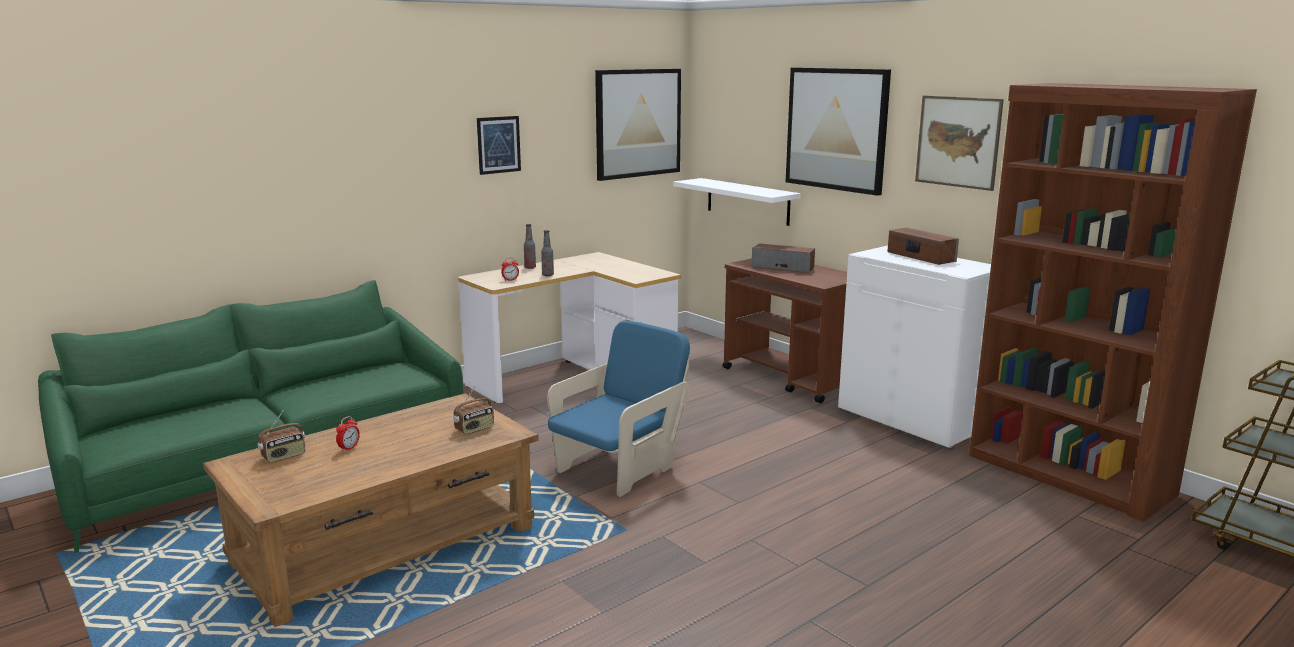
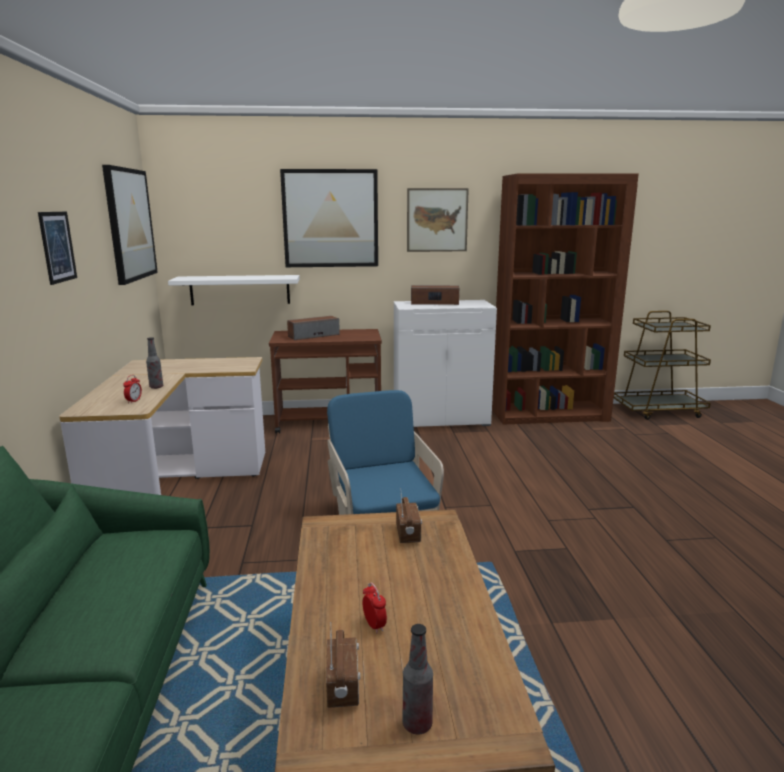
camera: 55 degrees left, 0 degrees up
bottle [524,224,536,269] -> bottle moved to [402,624,433,735]

